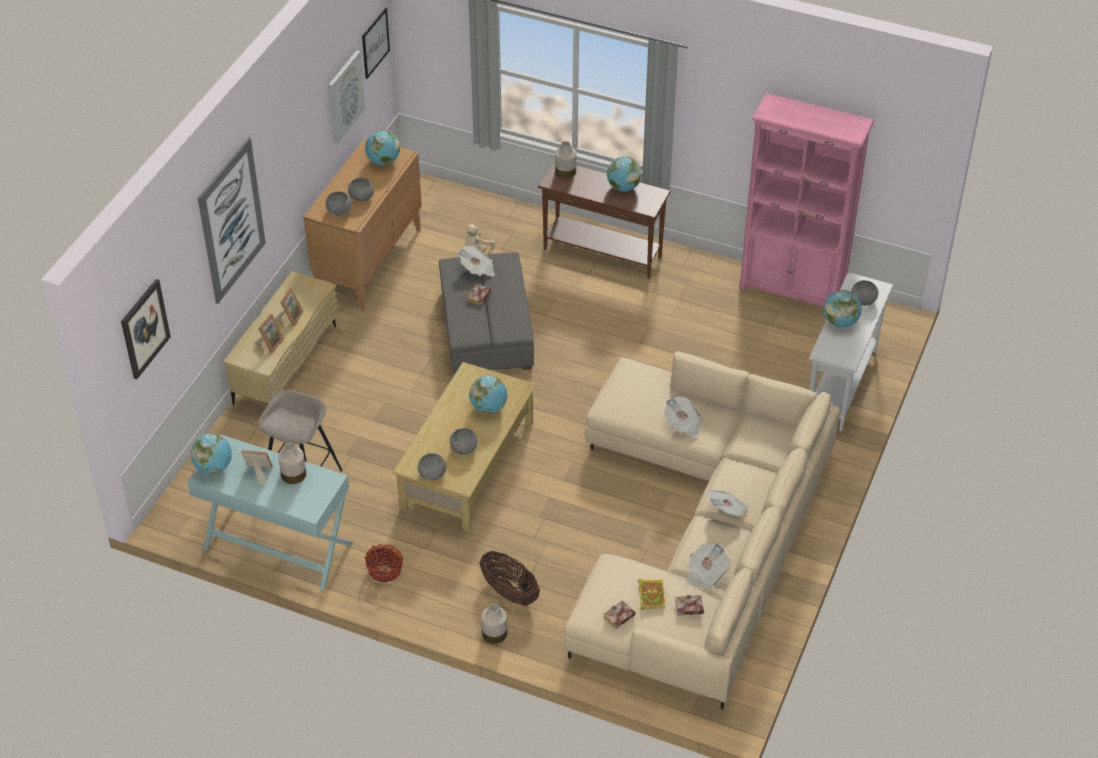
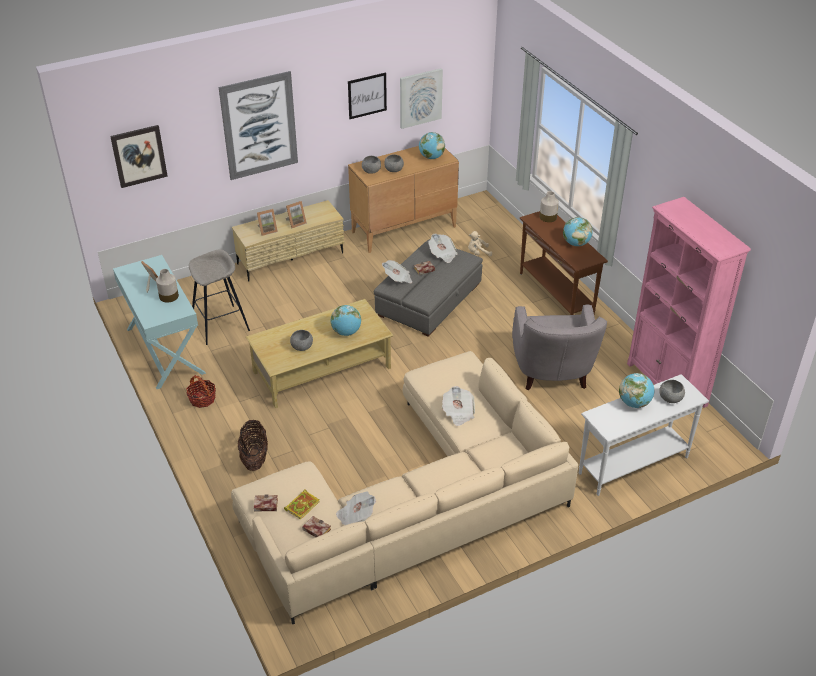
camera: 40 degrees right, 5 degrees down
globe [190,434,232,474] -> none
picture [362,7,390,79] -> picture moved to [348,72,387,119]
grey bowl [418,453,446,481] -> none
beige vase [481,604,507,644] -> none
newspaper [707,490,749,517] -> newspaper moved to [382,260,412,283]
none -> grey armchair [512,305,607,390]

